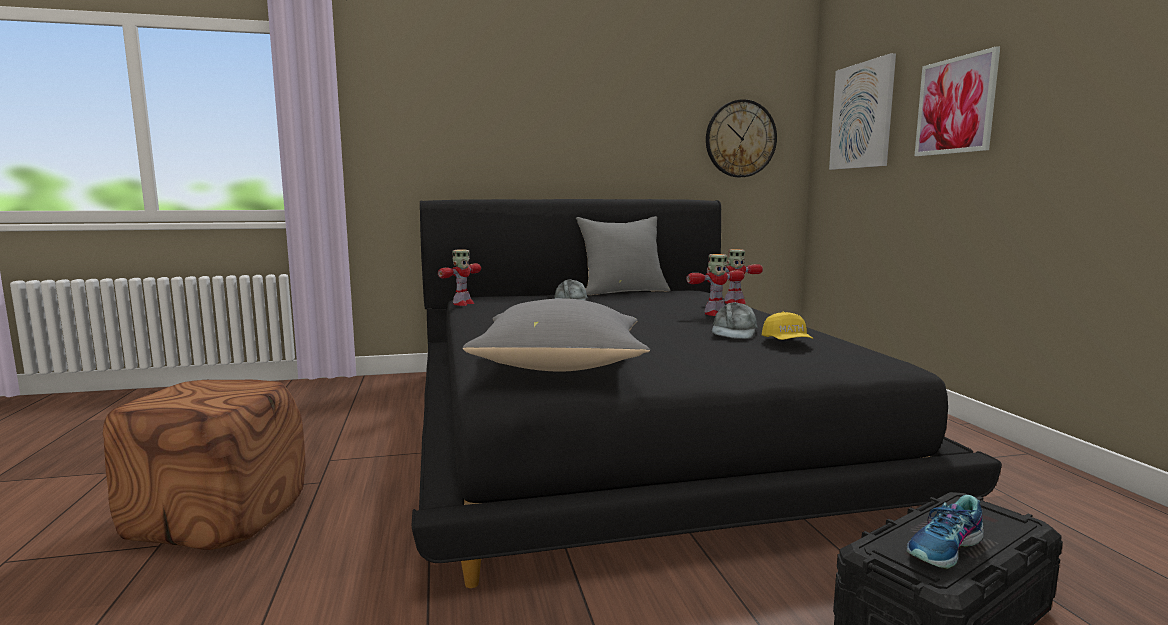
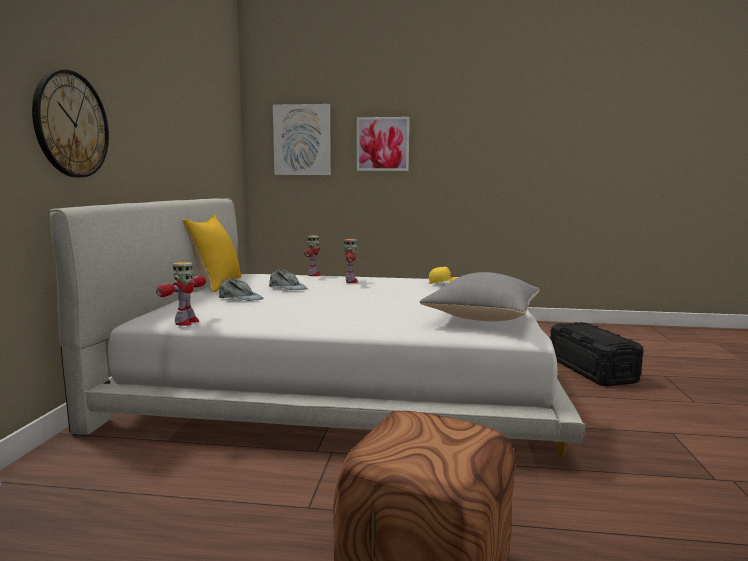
camera: 70 degrees left, 0 degrees up
black bed [412,199,1002,588] -> white bed [49,198,586,457]
toy robot [438,249,481,306] -> toy robot turned 60 degrees clockwise [156,262,206,326]
grey pillow [576,216,670,295] -> yellow pillow [183,214,241,292]
wall clock [706,99,777,177] -> wall clock moved to [32,70,109,177]
grey cap [712,302,758,339] -> grey cap moved to [269,269,307,290]
shoe [907,495,984,569] -> none

